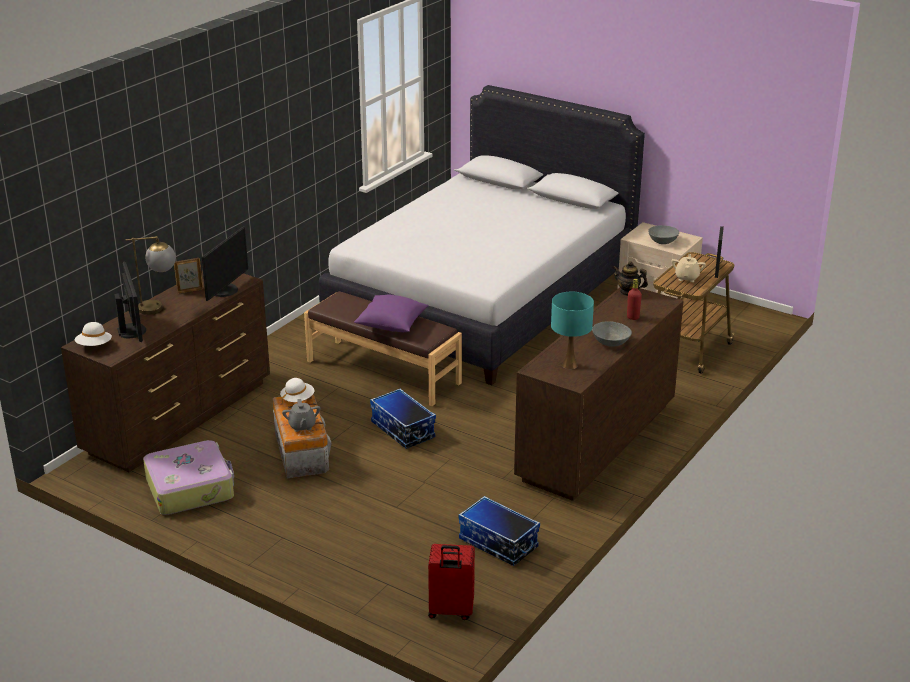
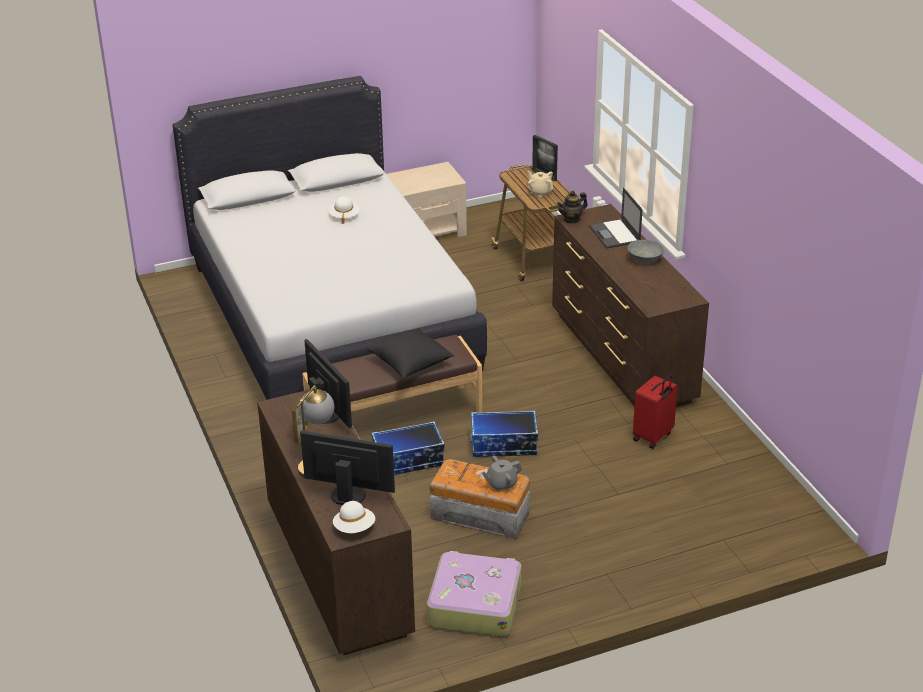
camera: 55 degrees left, 5 degrees up
white hat [280,378,314,404] -> white hat moved to [329,197,359,224]
grey teapot [282,399,320,432] -> grey teapot turned 135 degrees clockwise [482,456,522,492]
purple pillow [354,295,428,332] -> black pillow [367,328,454,378]
red suitcase [428,544,475,620] -> red suitcase moved to [633,374,678,449]
storage box [458,496,540,566] -> storage box moved to [371,421,445,475]
turquoise table lamp [551,292,594,369] -> none
red bottle [627,279,642,320] -> laptop [589,187,643,249]
grey bowl [648,225,679,244] -> none

